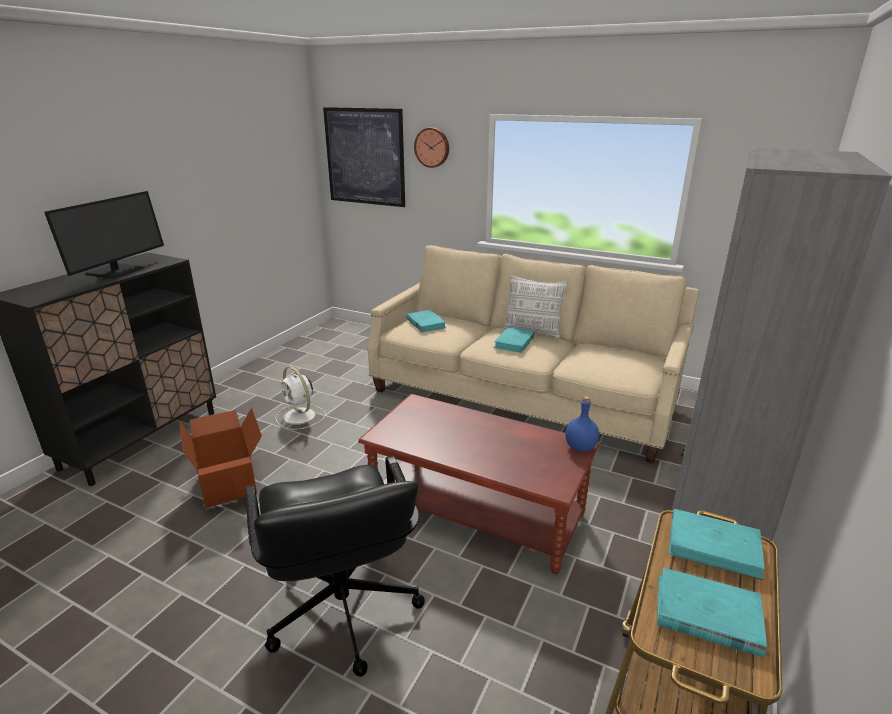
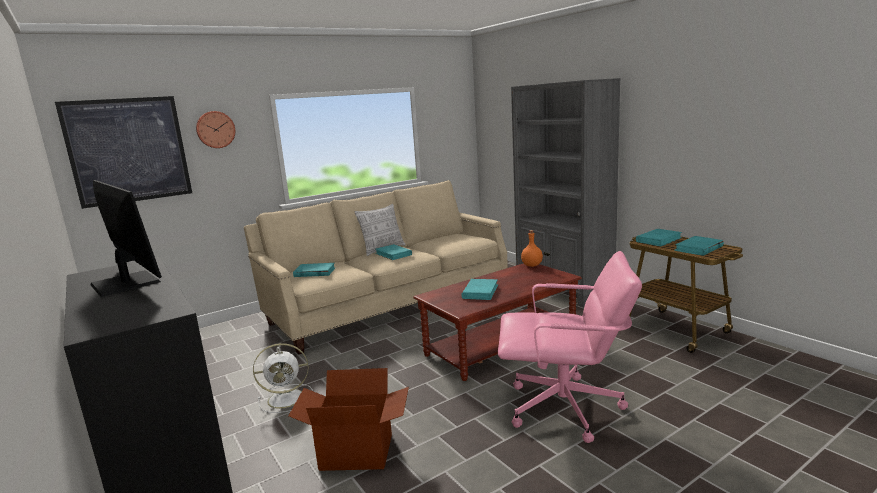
camera: 60 degrees left, 10 degrees down
black office chair [245,456,425,677] -> pink office chair [498,251,642,443]
blue bottle [566,396,599,452] -> orange bottle [521,230,543,267]
none -> turquoise book [461,279,498,300]

